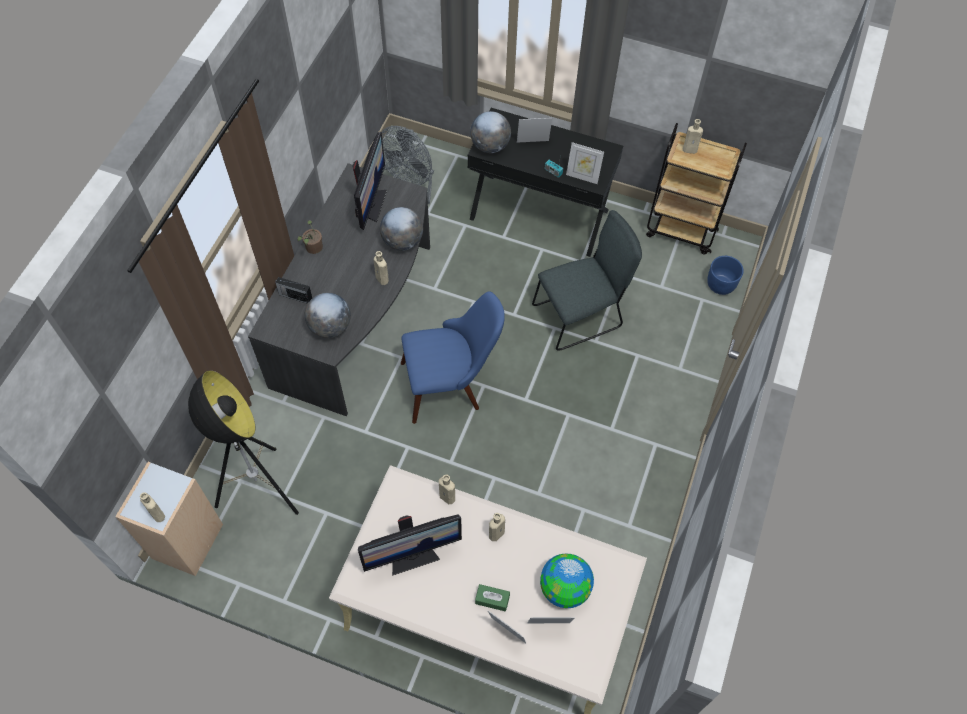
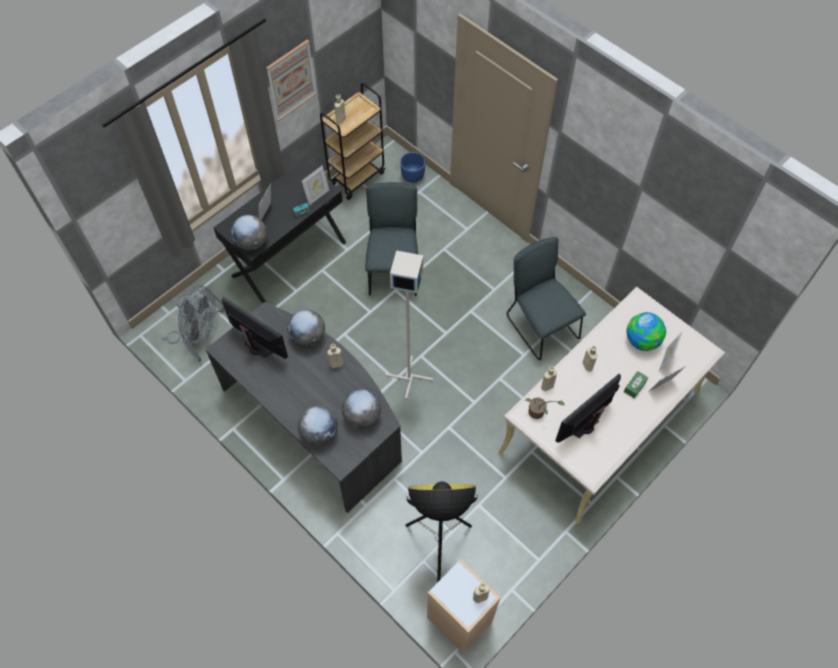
camera: 65 degrees left, 0 degrees up
radio [275,277,312,304] -> globe [298,405,338,445]
potted plant [298,220,323,254] -> potted plant moved to [525,397,565,419]
monitor [358,515,462,576] -> monitor turned 135 degrees counterclockwise [555,374,621,443]
grey fan [382,126,434,204] -> grey fan turned 45 degrees counterclockwise [161,285,224,362]
blue chair [401,291,505,424] -> grey floor lamp [385,250,433,399]
none -> picture [266,39,317,121]
none -> grey chair [507,237,586,360]

